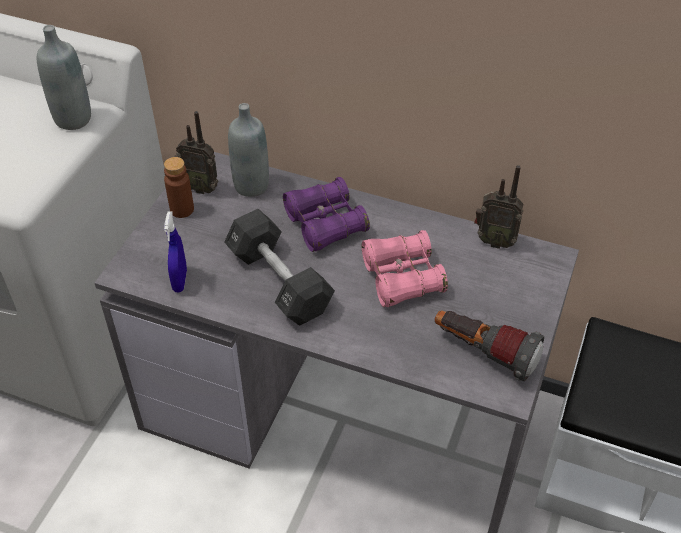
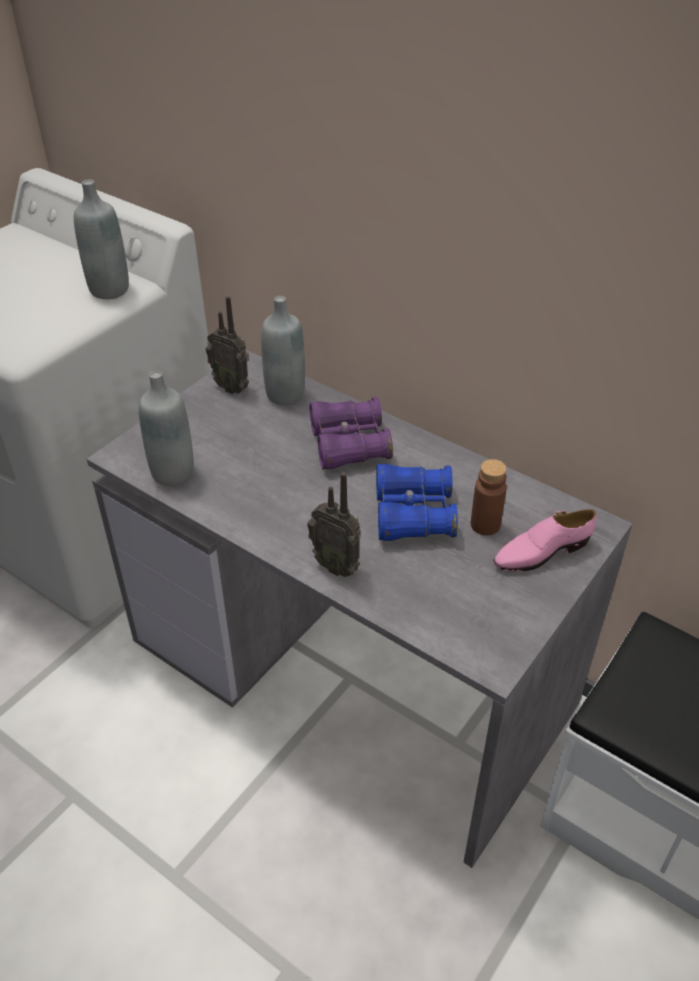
camera: 15 degrees right, 5 degrees down
brown bottle [164,157,194,218] -> brown bottle moved to [471,459,507,535]
blue spray bottle [164,212,187,293] -> grey bottle [139,371,194,486]
black dumbbell [224,209,335,326] -> none
pink binoculars [362,230,448,307] -> blue binoculars [376,464,458,541]
flashlight [435,310,544,381] -> none
radio [474,165,523,249] -> radio moved to [307,472,361,577]
none -> pink shoe [493,509,596,571]

